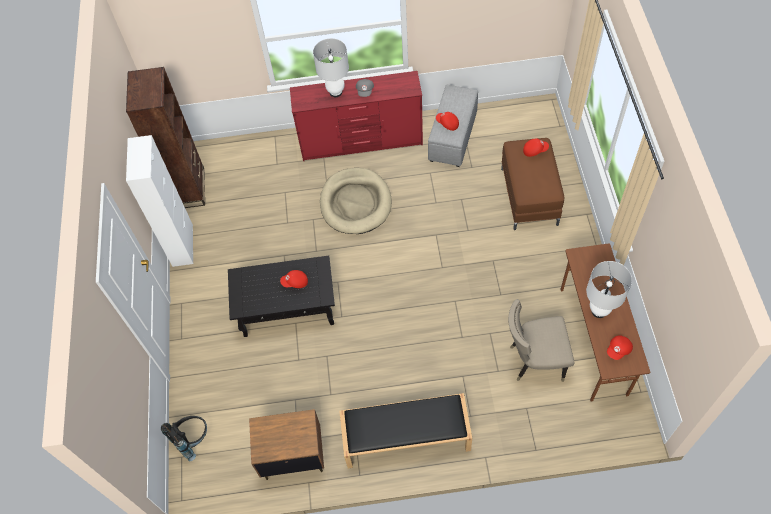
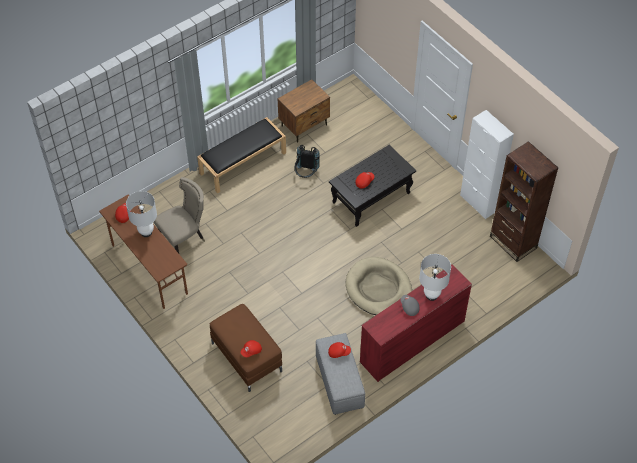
camera: 145 degrees right, 5 degrees down
black backpack [161,416,207,461] -> black backpack moved to [295,145,320,178]

